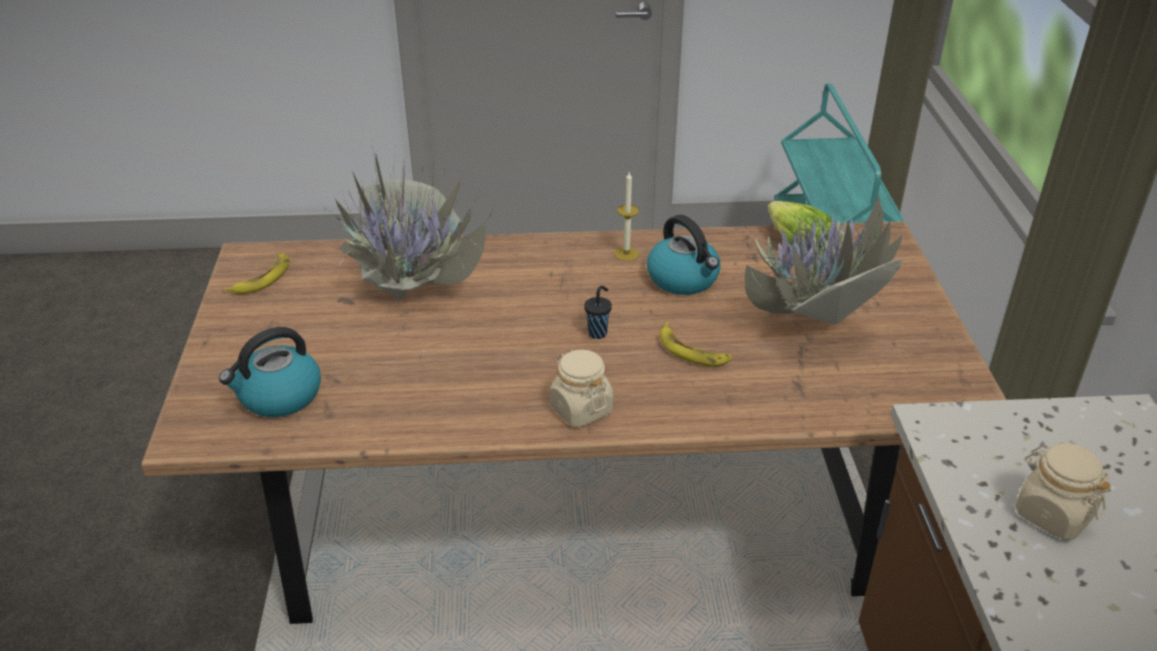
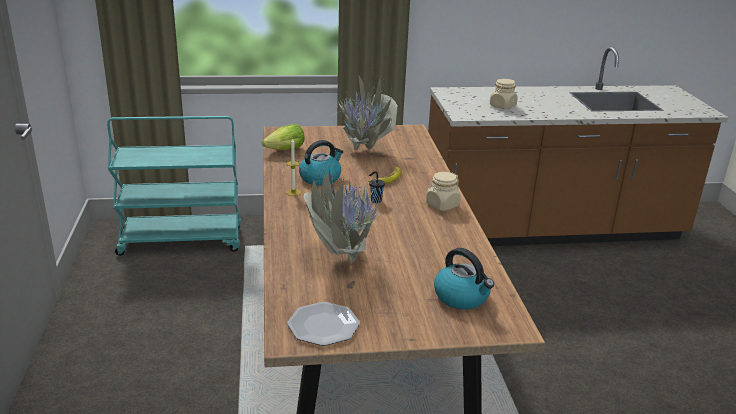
camera: 95 degrees left, 10 degrees down
banana [223,252,290,294] -> plate [287,302,360,346]

